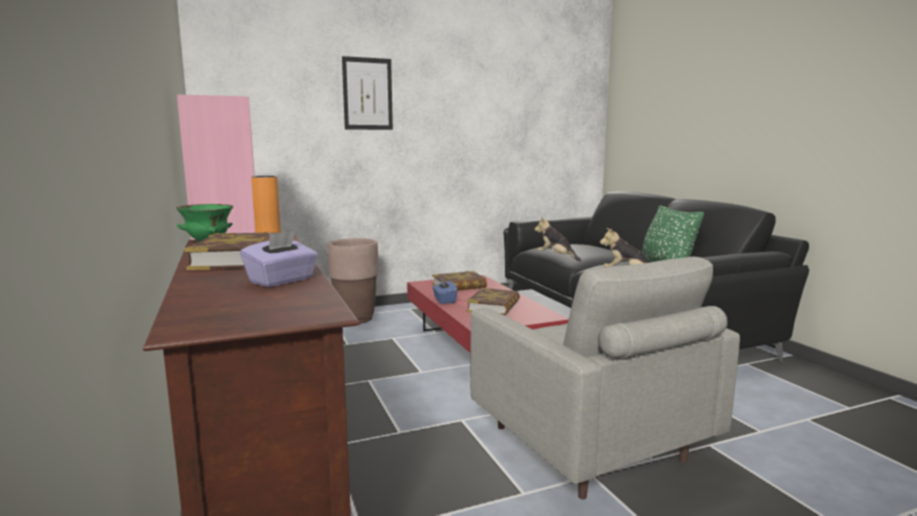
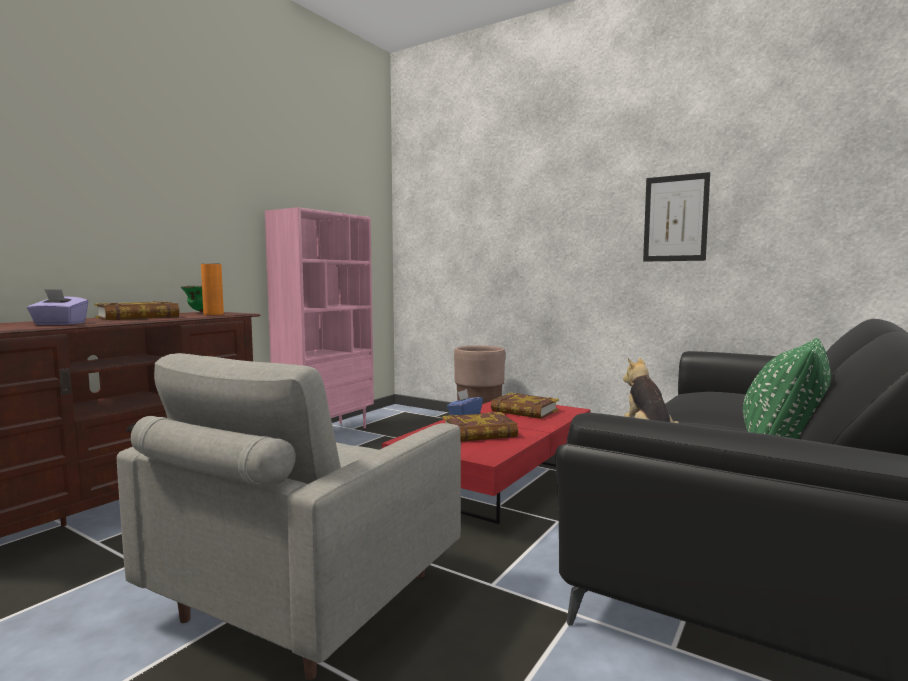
camera: 55 degrees right, 5 degrees down
picture [342,56,393,130] -> picture moved to [643,172,710,262]
plush toy [535,217,582,261] -> none

